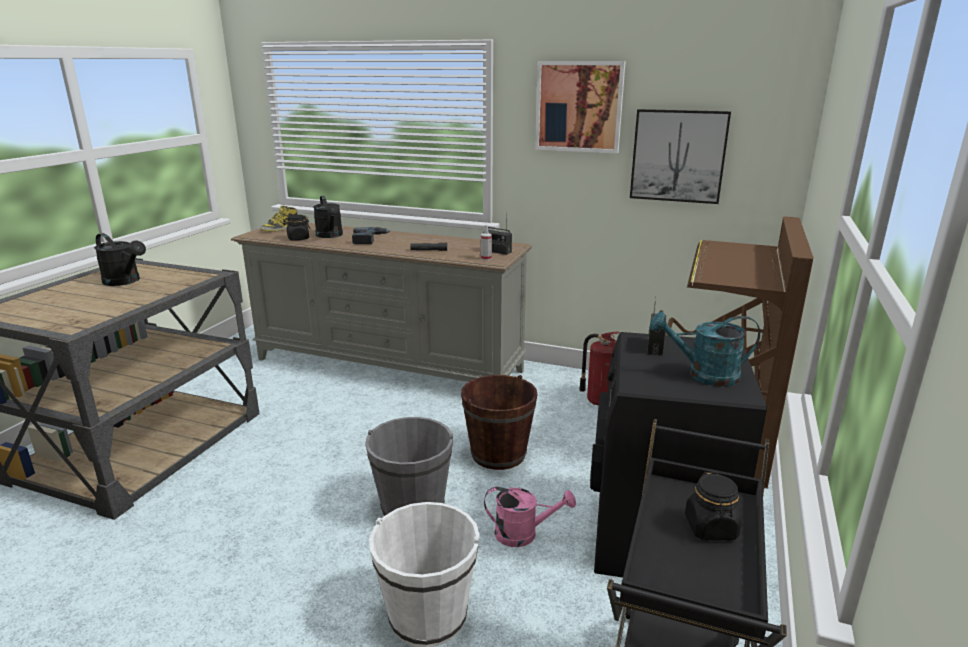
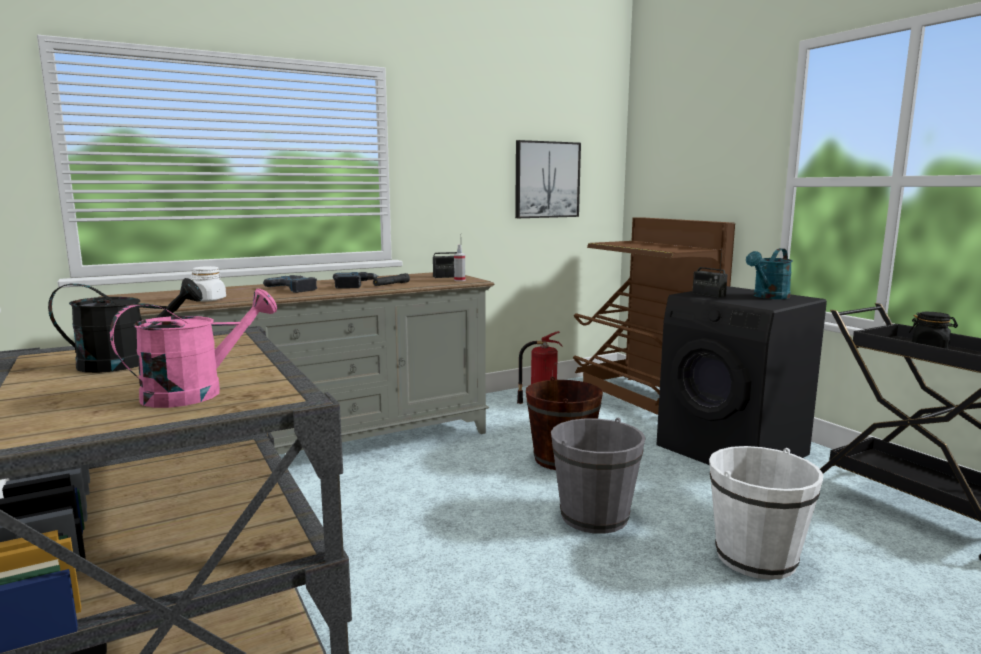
camera: 50 degrees left, 10 degrees down
boot [261,205,298,232] -> none
black jar [283,215,310,241] -> white jar [190,266,226,301]
black watering can [313,196,343,238] -> none
pink watering can [484,487,576,547] -> pink watering can moved to [110,289,277,408]
picture [535,61,626,153] -> none
none -> power drill [333,272,379,289]

